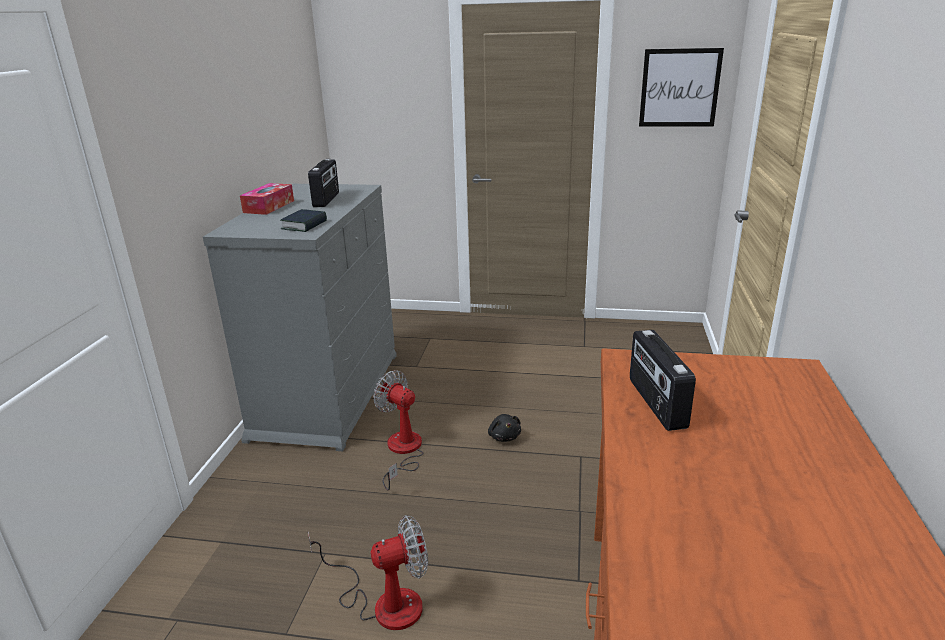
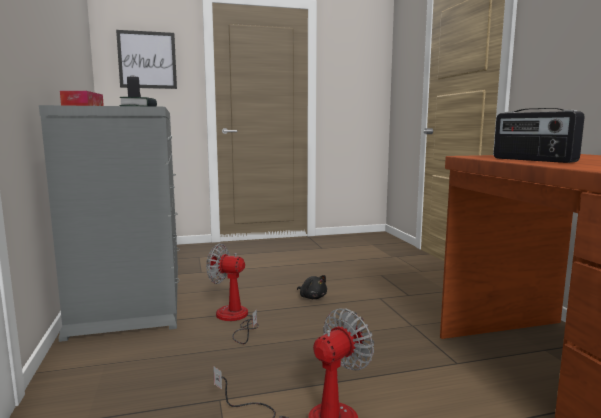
camera: 25 degrees left, 15 degrees down
picture [639,48,724,127] -> picture moved to [116,30,177,89]

